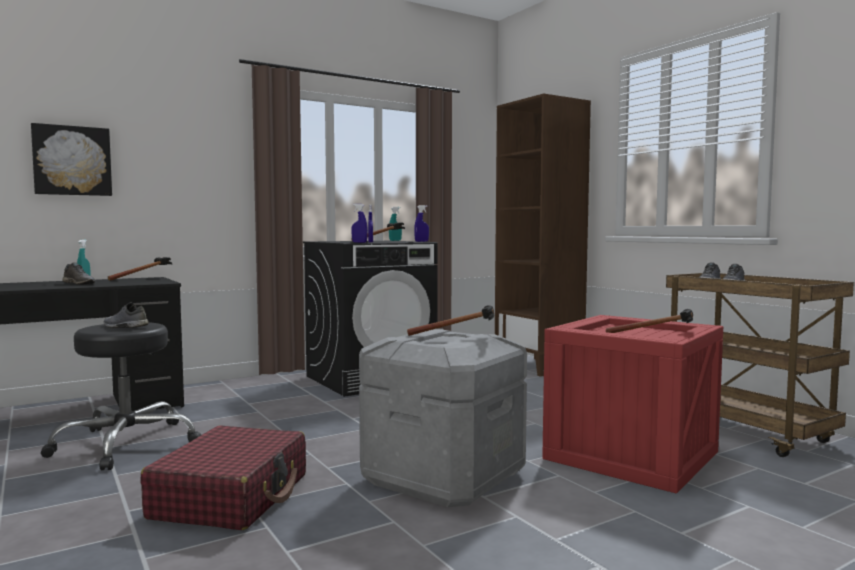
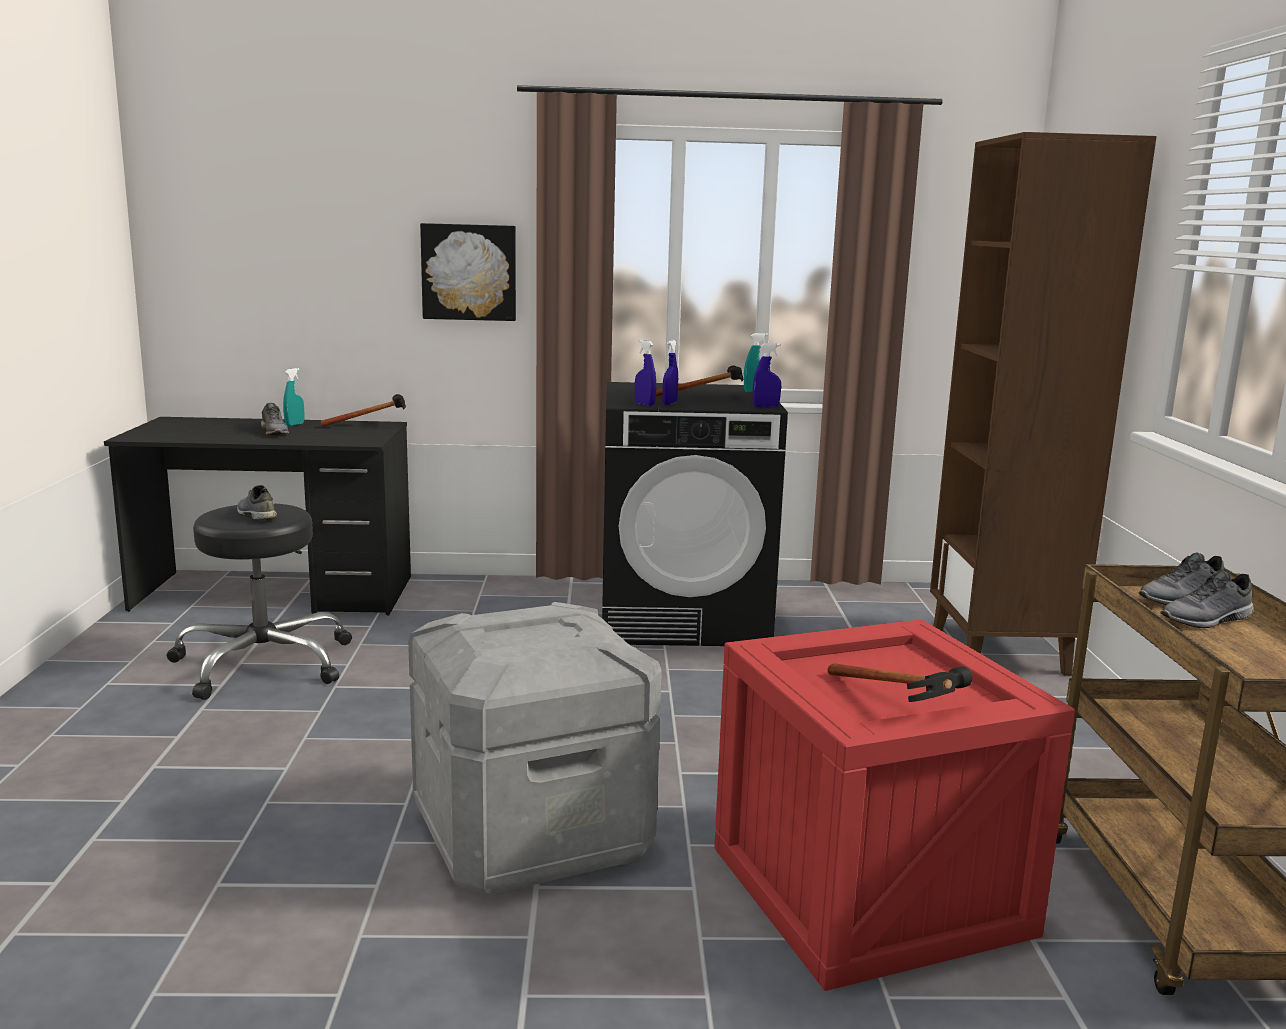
camera: 30 degrees right, 10 degrees up
picture [31,123,112,196] -> picture moved to [420,223,516,321]
red suitcase [140,425,306,530] -> none
hammer [407,305,494,336] -> none

